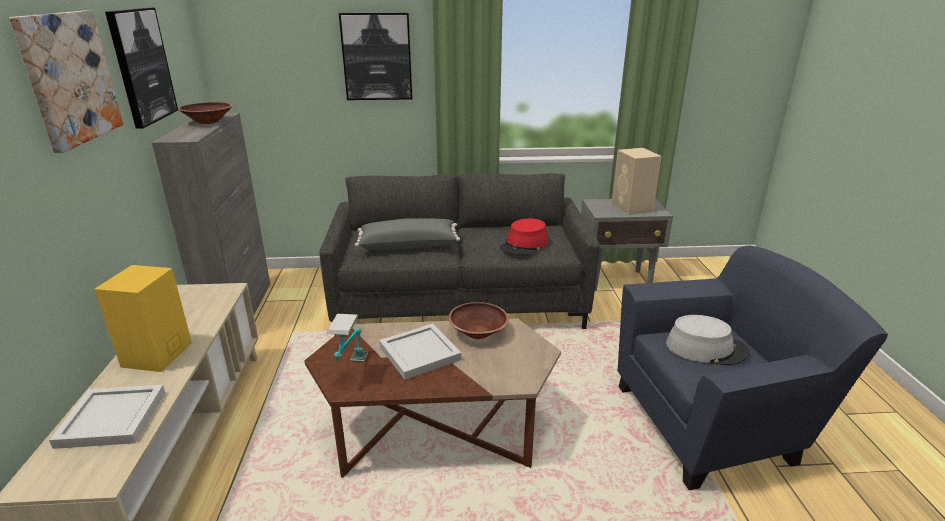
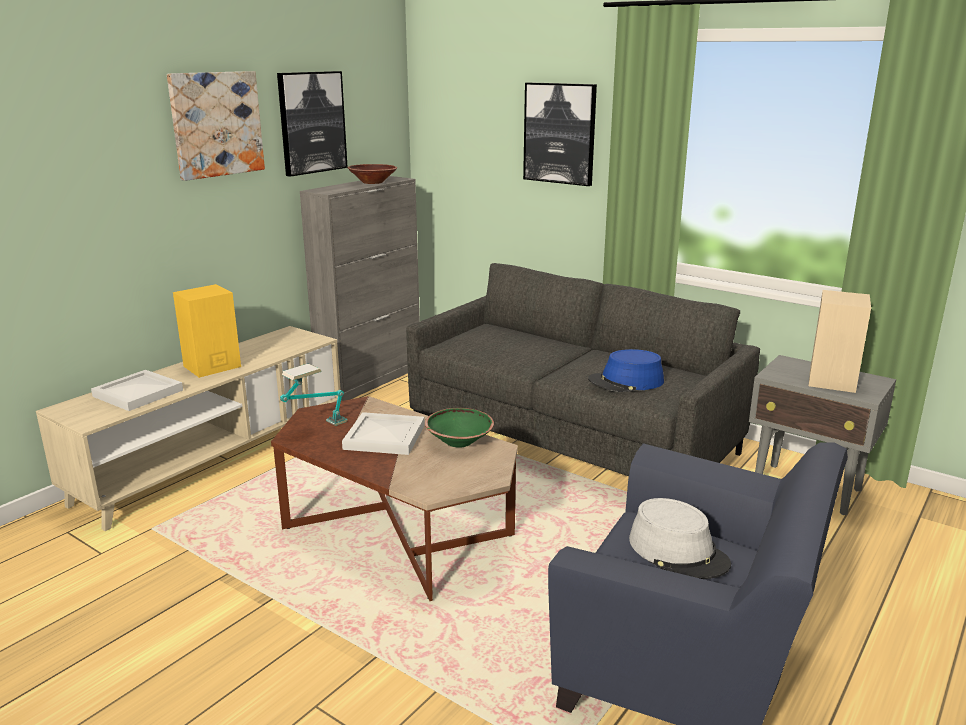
camera: 40 degrees right, 5 degrees down
grey pillow [355,218,460,250] -> none
brown bowl [448,302,509,339] -> green bowl [425,408,494,448]
red hat [500,218,548,255] -> blue hat [588,349,664,392]

